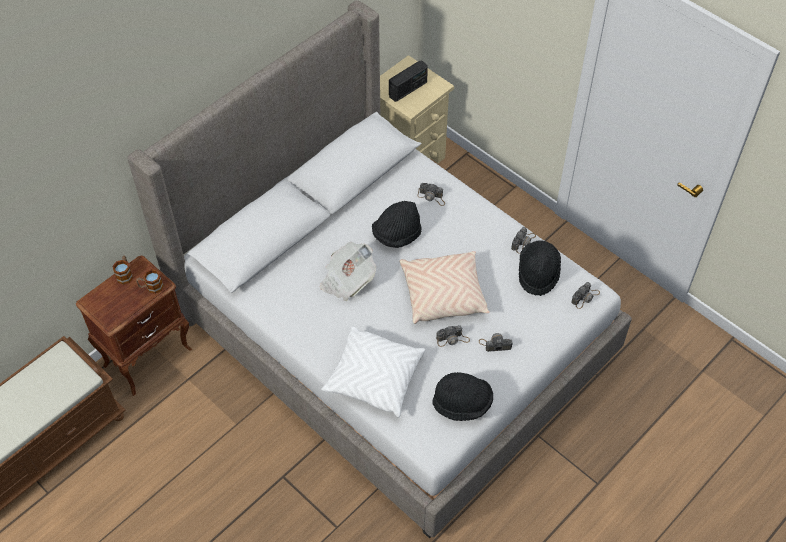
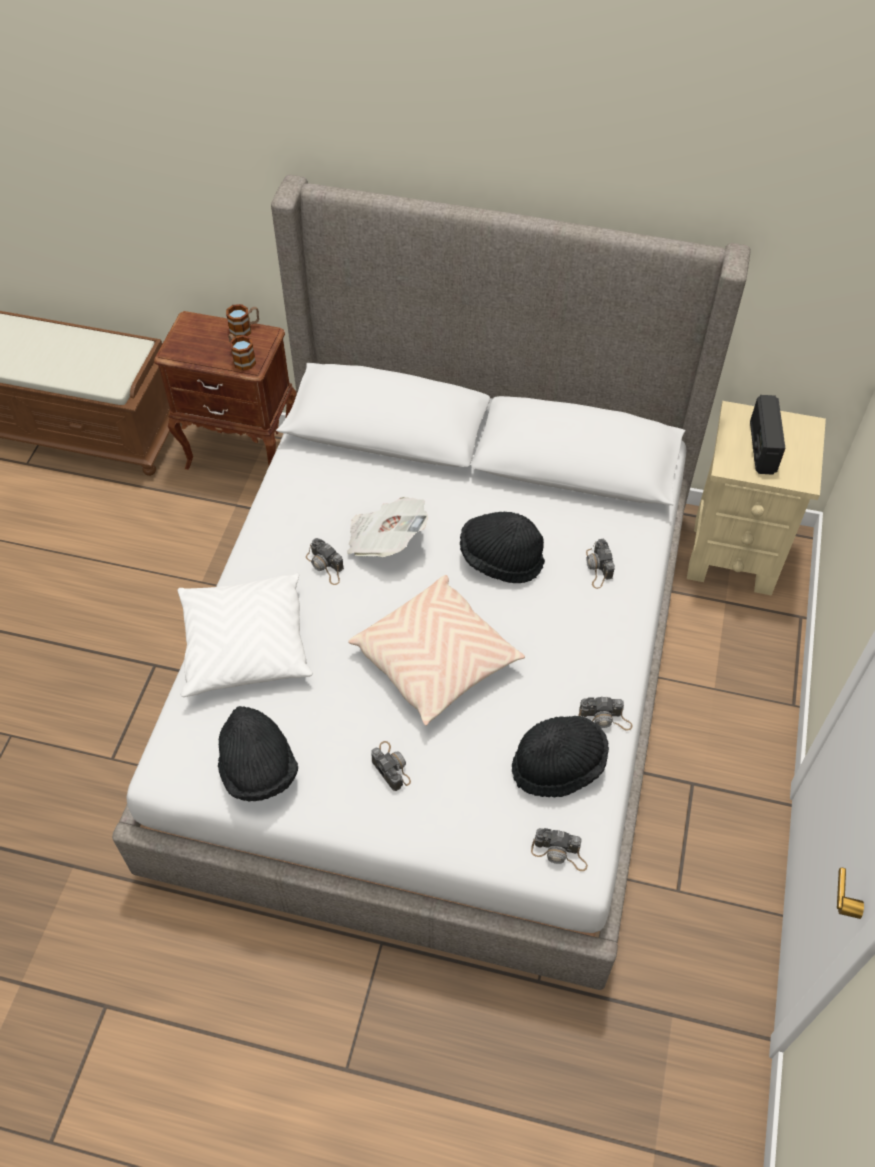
camera: 60 degrees right, 0 degrees up
radio [389,60,428,102] -> radio turned 75 degrees clockwise [750,395,785,475]
camera [436,325,470,347] -> camera moved to [306,538,344,585]

